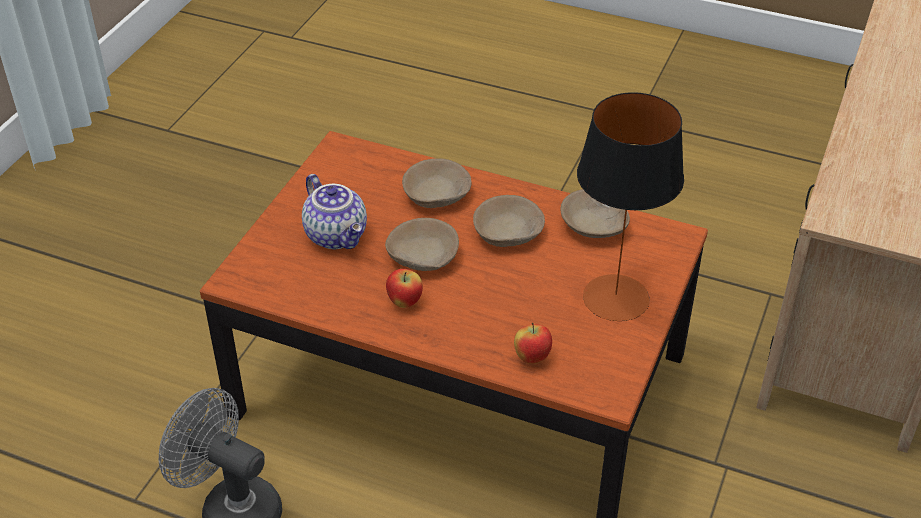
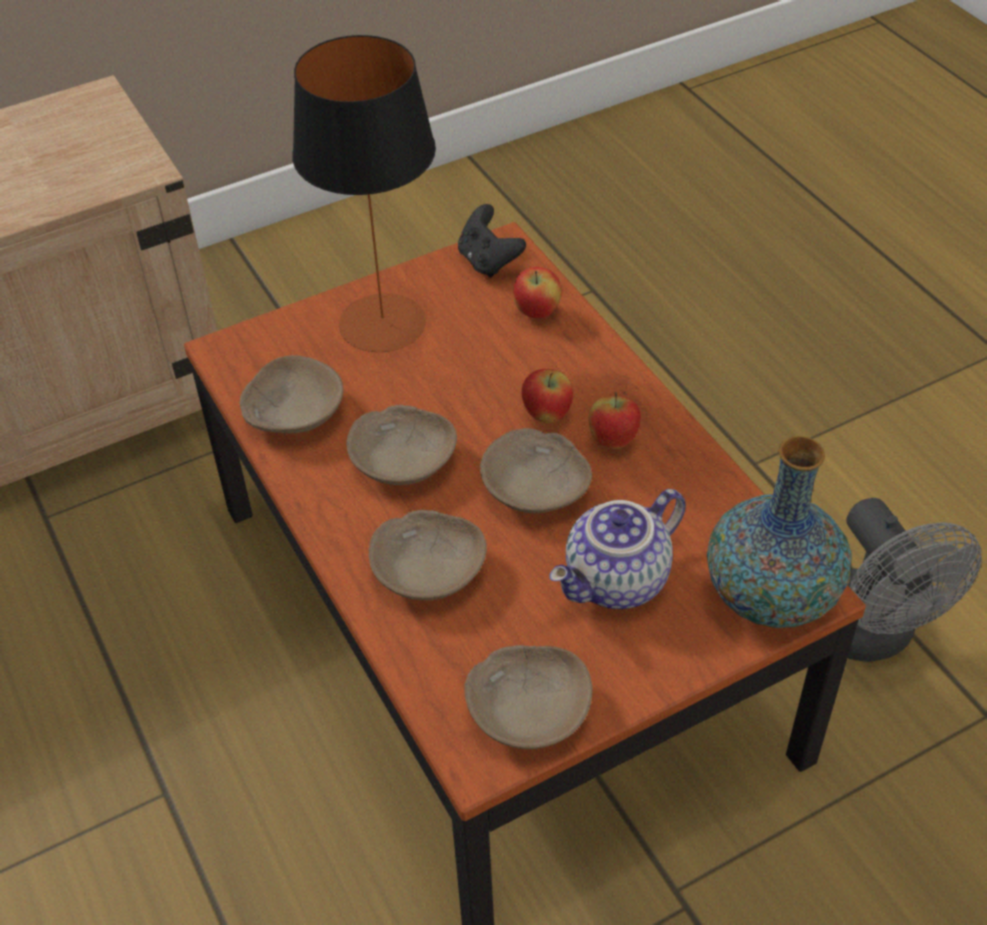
camera: 140 degrees left, 5 degrees up
teapot [302,174,367,249] -> teapot turned 135 degrees counterclockwise [549,489,686,609]
none -> black game controller [458,204,526,278]
none -> beige bowl [464,645,592,749]
none -> apple [521,369,573,423]
none -> vase [707,436,852,628]

